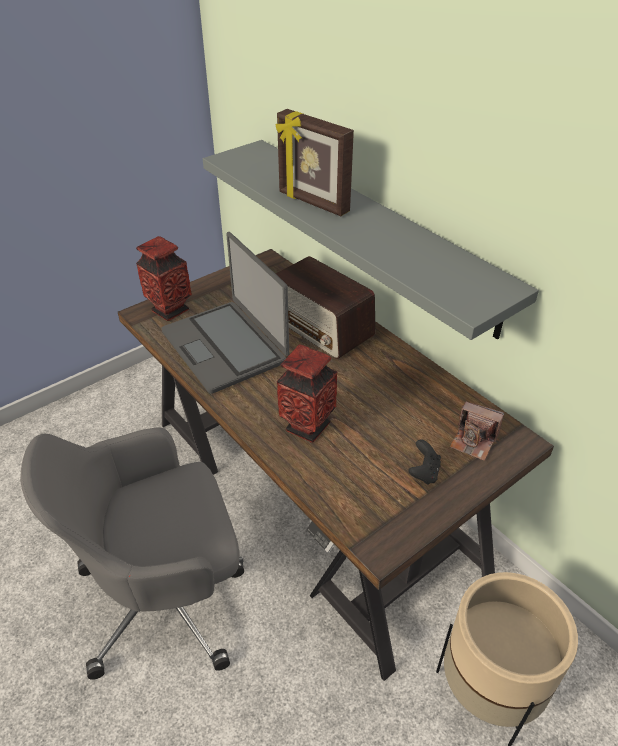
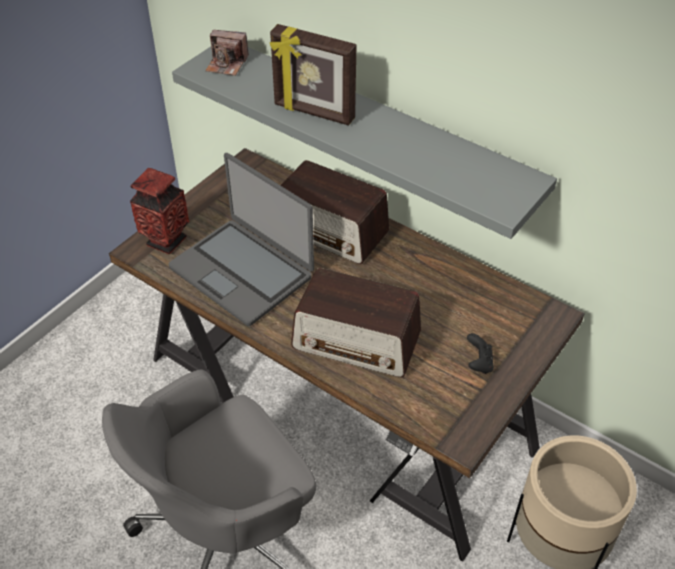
camera: 15 degrees left, 5 degrees up
vase [277,344,337,443] -> radio [291,268,421,378]
camera [450,402,504,461] -> camera moved to [205,30,249,76]

